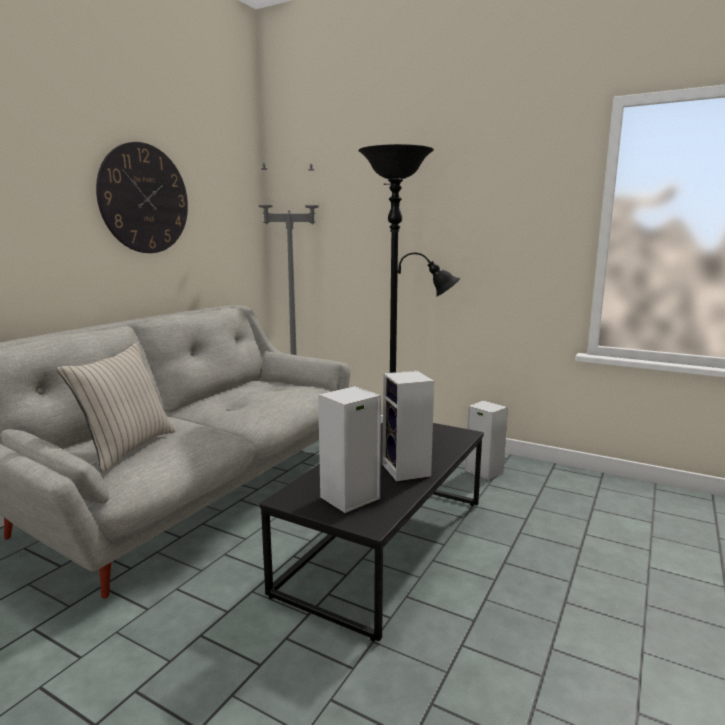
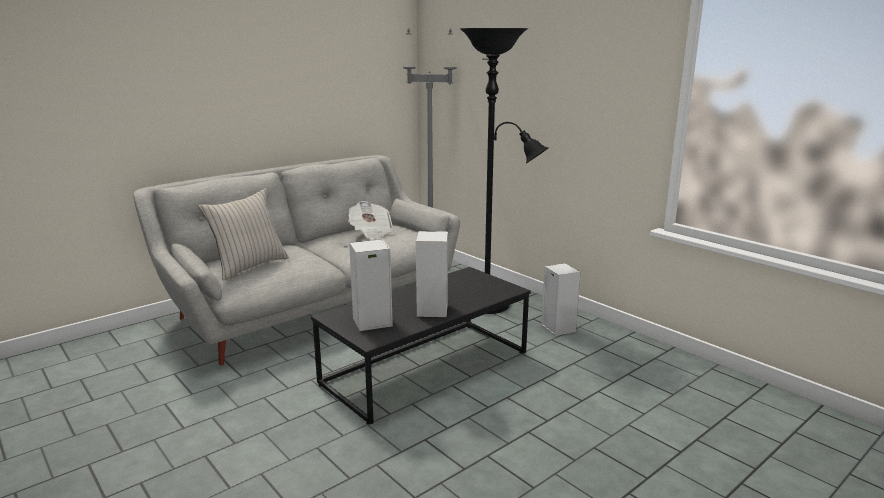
camera: 20 degrees right, 5 degrees up
wall clock [96,142,188,253] -> none
none -> newspaper [348,201,393,239]

